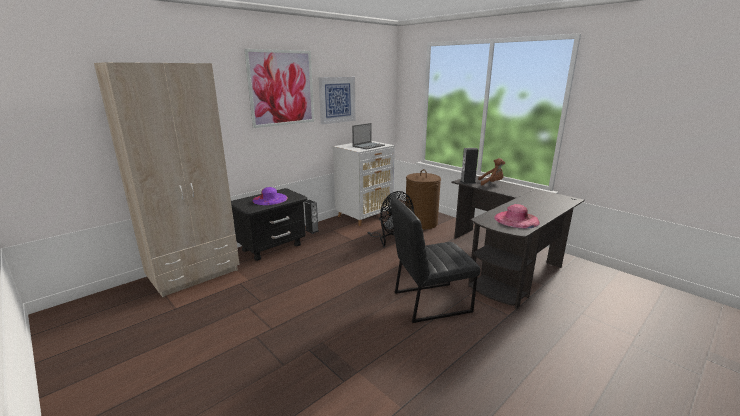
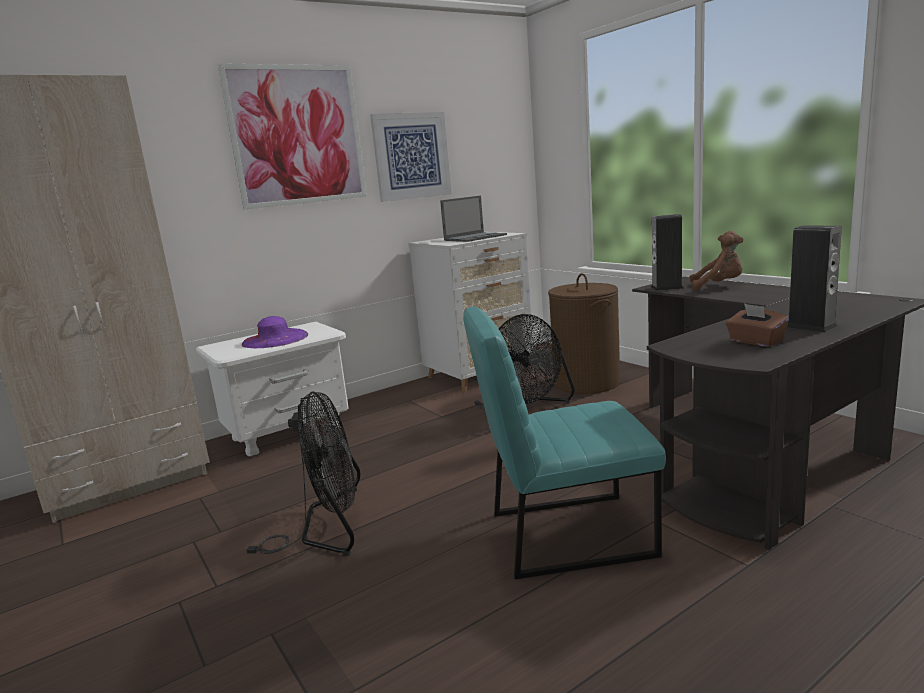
camera: 10 degrees right, 5 degrees down
black nightstand [231,188,307,261] -> white nightstand [196,322,348,456]
speaker [304,200,319,234] -> speaker moved to [787,225,842,333]
black chair [391,199,480,323] -> turquoise chair [463,306,666,579]
pink hat [494,204,540,229] -> brown tissue box [726,303,789,347]
none -> black fan [245,391,360,557]

